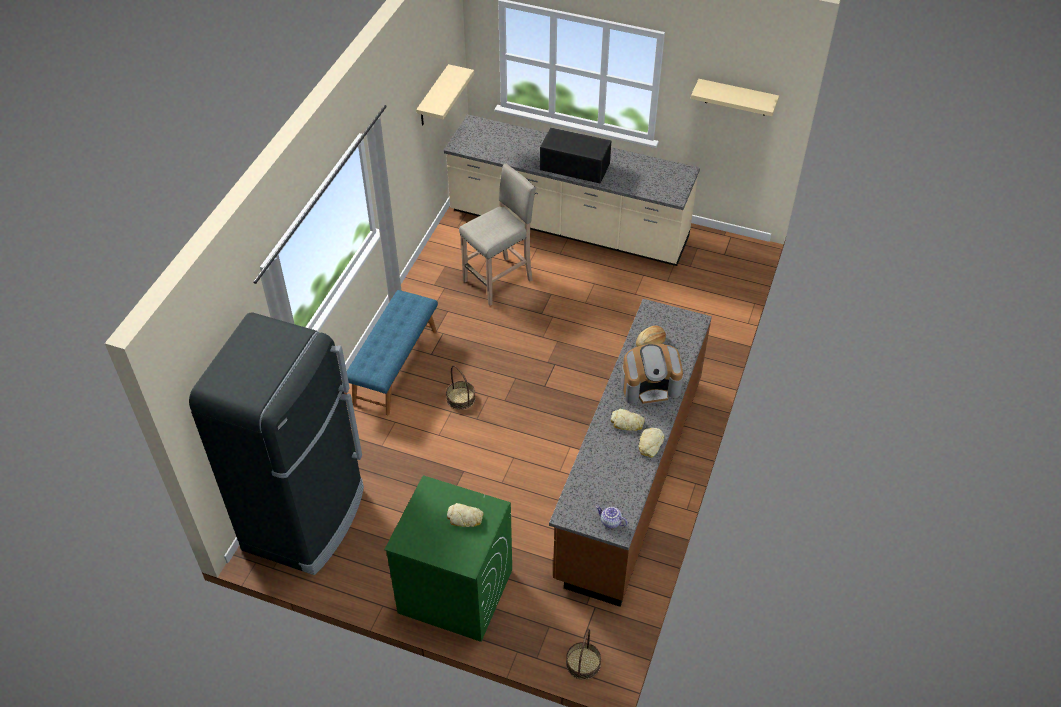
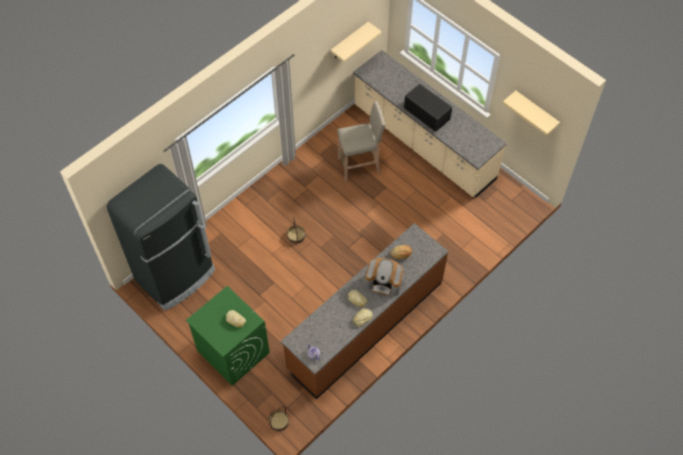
camera: 25 degrees right, 10 degrees up
blue bench [347,290,438,415] -> none

